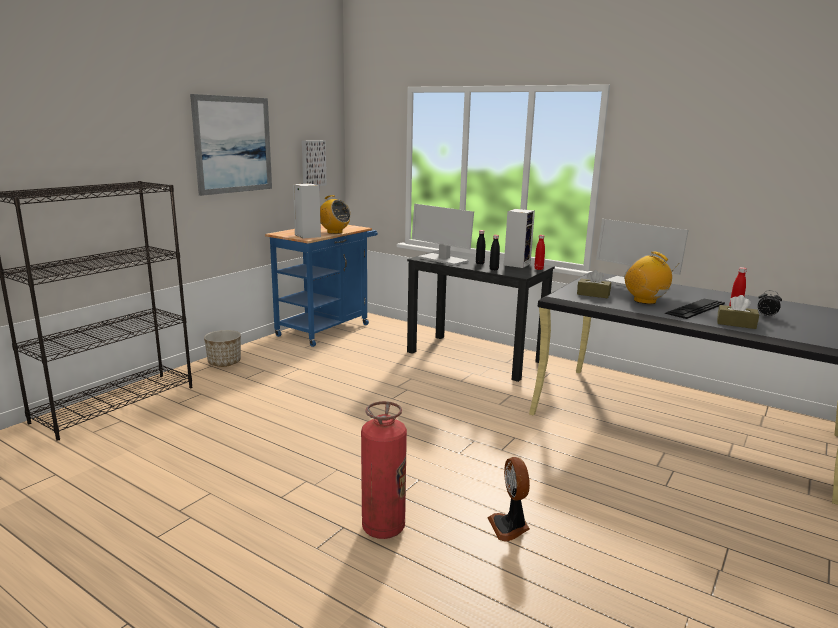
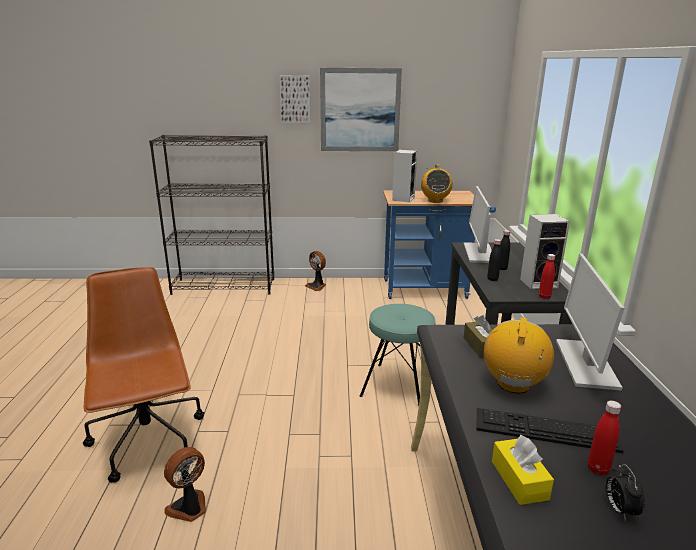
camera: 55 degrees right, 5 degrees up
planter [204,330,241,367] -> fan [305,251,326,291]
picture [302,140,327,186] -> picture moved to [279,76,311,123]
fire extinguisher [361,401,407,539] -> brown office chair [83,267,204,483]
brown tissue box [717,295,759,329] -> yellow tissue box [492,435,554,505]
none -> turquoise stool [360,304,435,406]

